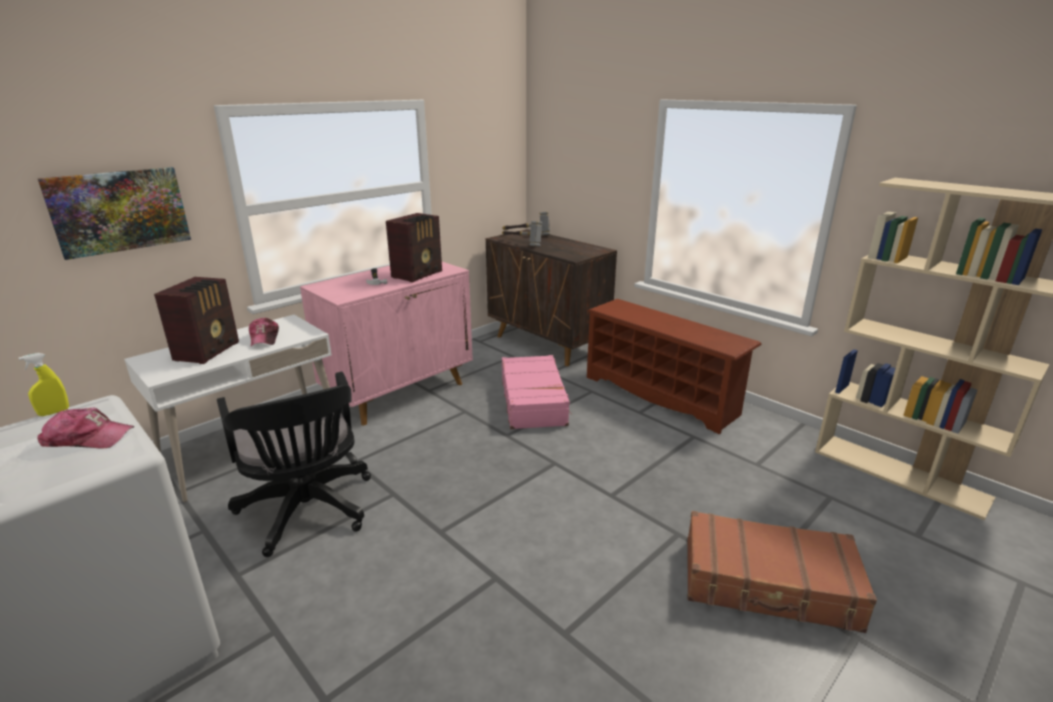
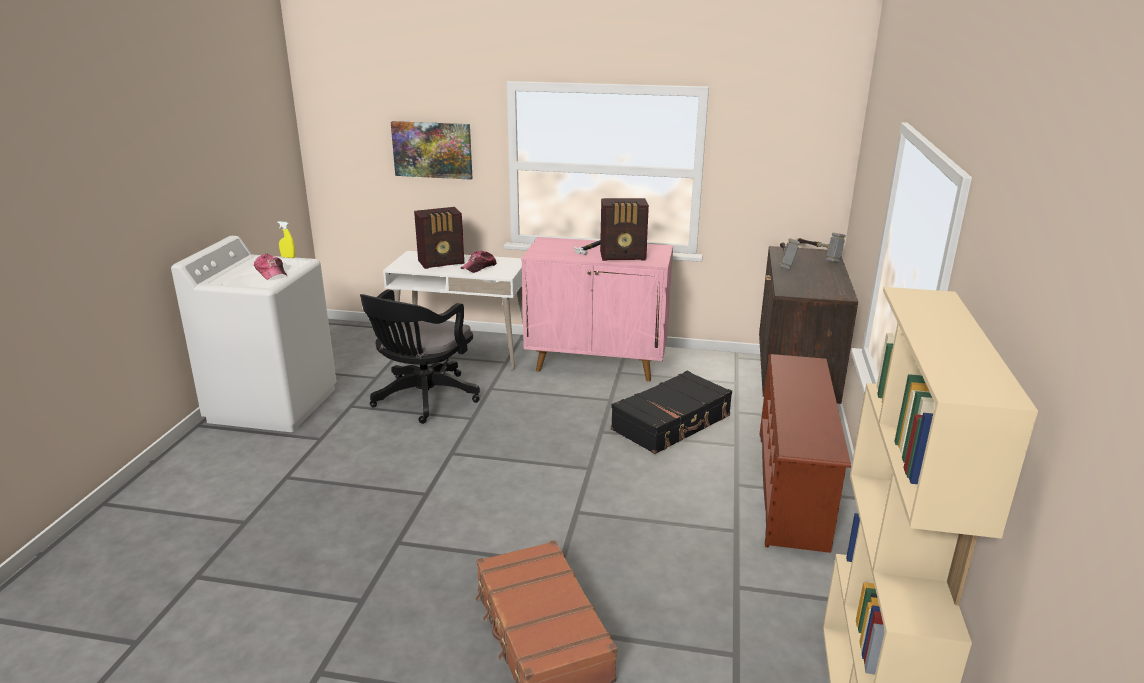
camera: 55 degrees right, 0 degrees up
pink suitcase [502,355,572,429] -> black suitcase [611,371,732,454]

